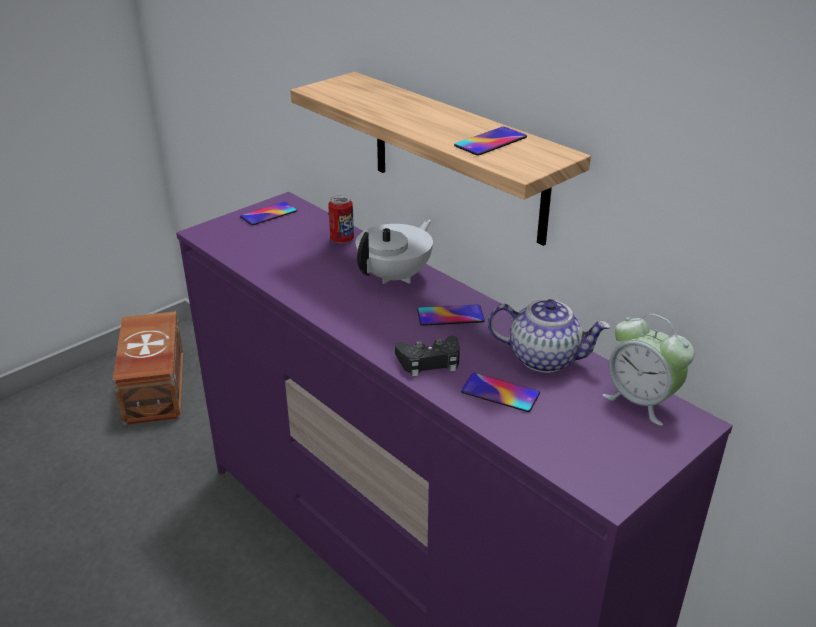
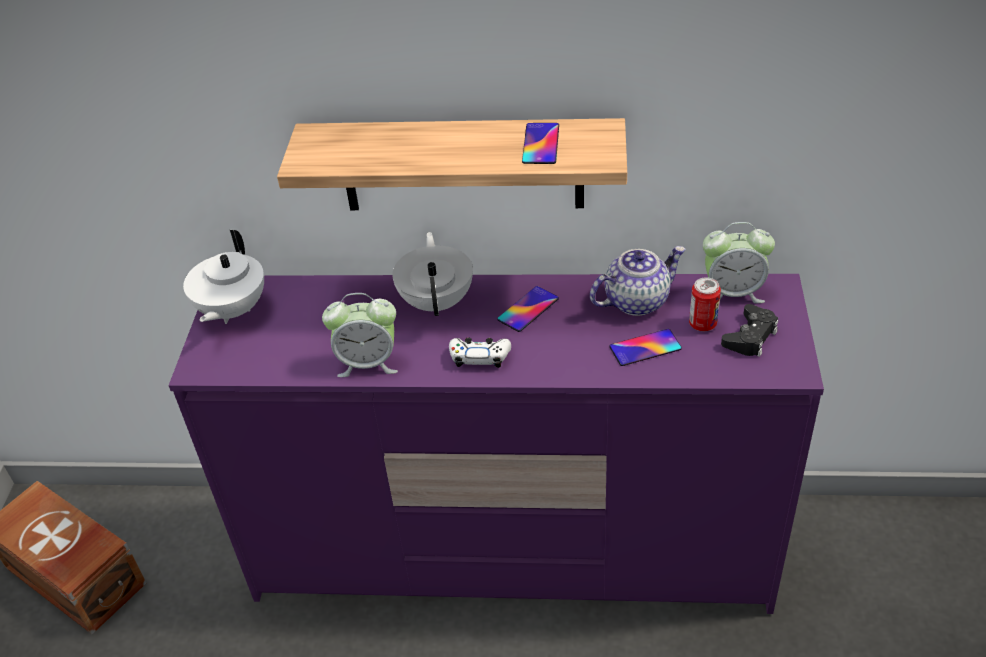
camera: 40 degrees left, 10 degrees up
phone [240,202,297,225] -> white teapot [183,230,264,324]
can [328,195,354,243] -> can moved to [689,277,721,331]
black game controller [395,336,460,377] -> black game controller moved to [721,304,778,357]
none -> alarm clock [322,293,398,377]
none -> white game controller [449,337,511,368]

